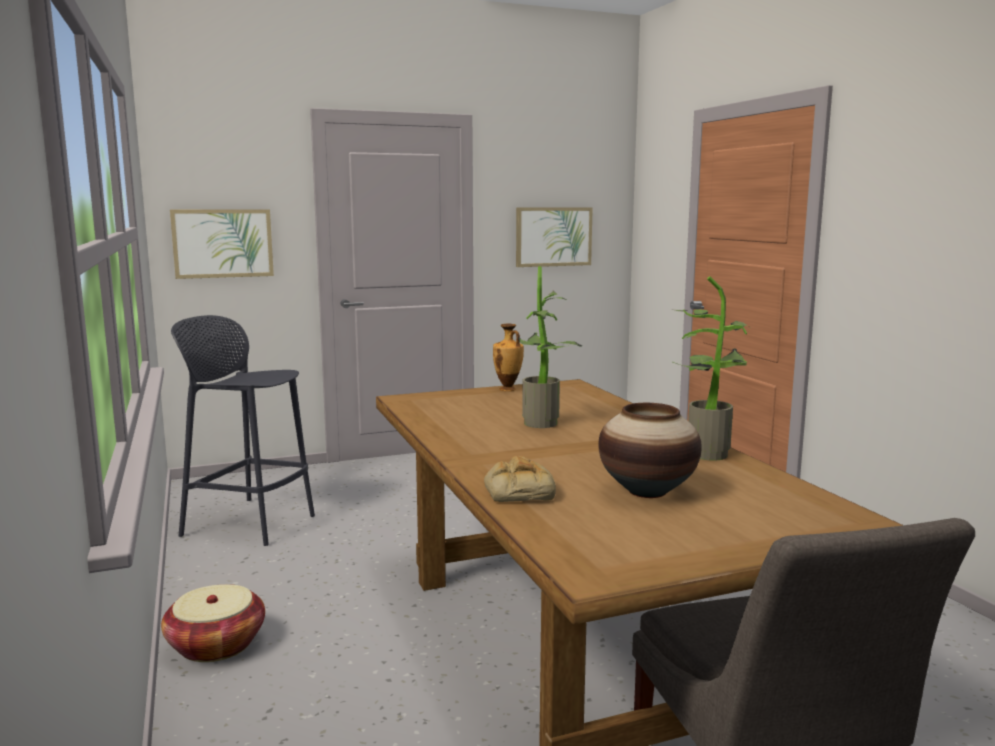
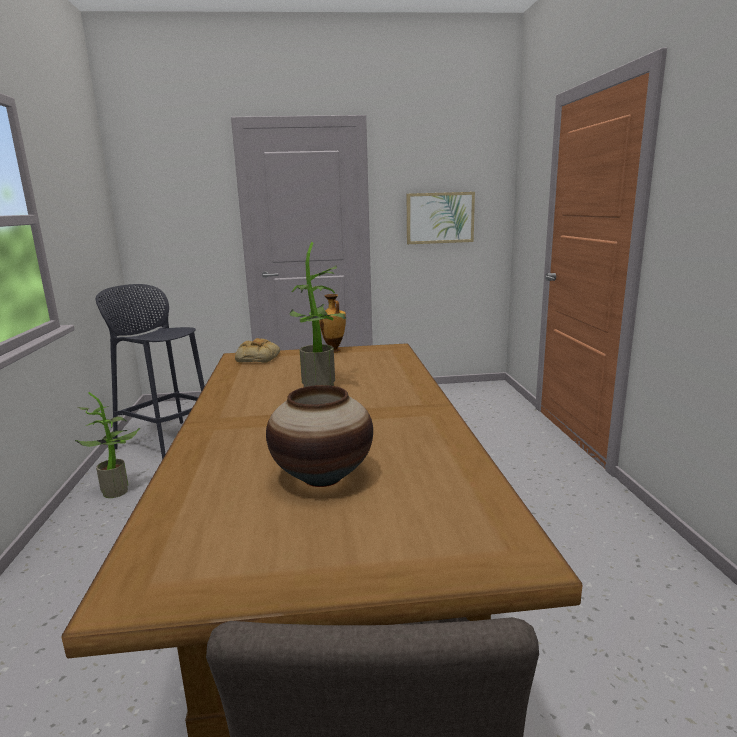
camera: 15 degrees right, 5 degrees up
basket [161,584,265,662] -> none
picture [170,209,274,279] -> none
bread [484,456,556,502] -> bread moved to [235,338,280,363]
potted plant [672,277,748,460] -> potted plant moved to [75,392,140,498]

